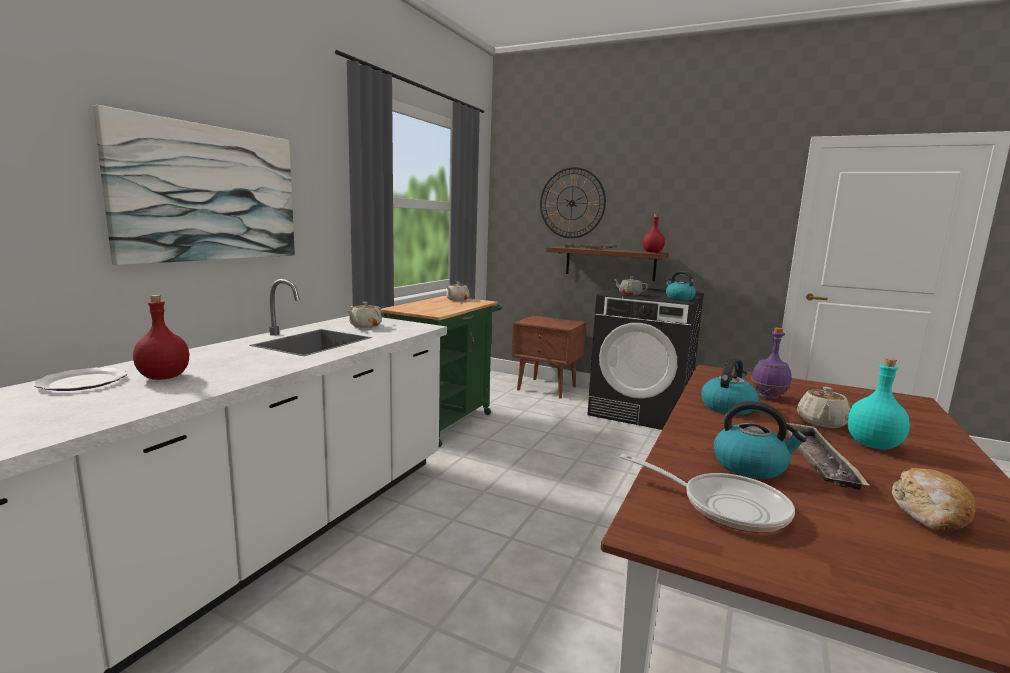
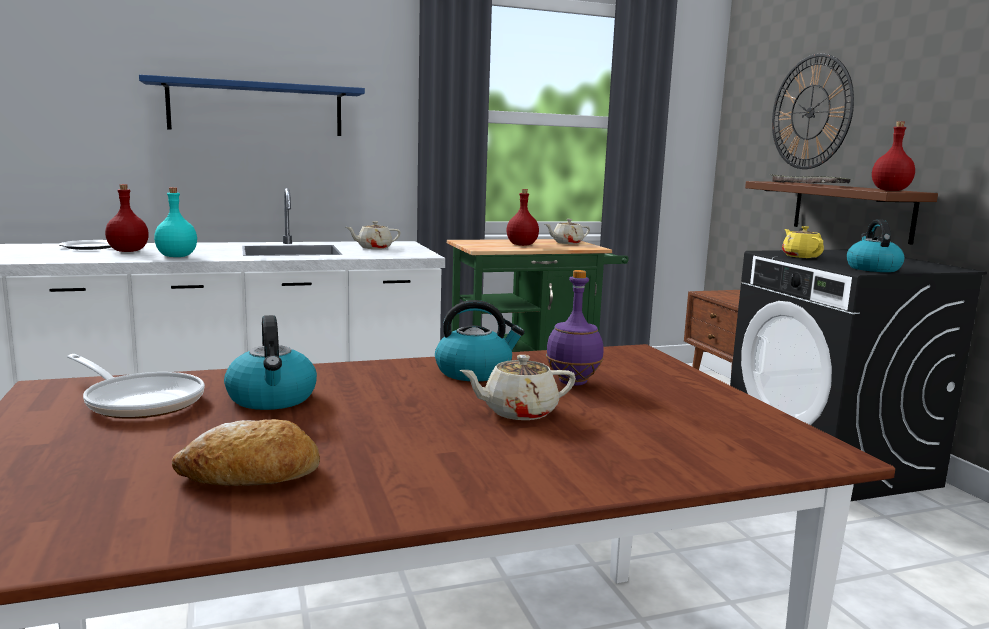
camera: 45 degrees right, 0 degrees up
picture [93,105,295,265] -> blue shelf [139,75,365,136]
grey teapot [614,276,648,296] -> yellow teapot [782,226,824,258]
frying pan [620,454,795,532] -> frying pan turned 45 degrees counterclockwise [67,354,205,419]
tray [787,423,870,490] -> none
turquoise bottle [847,358,910,450] -> turquoise bottle moved to [154,187,197,257]
none -> red bottle [507,189,539,246]

